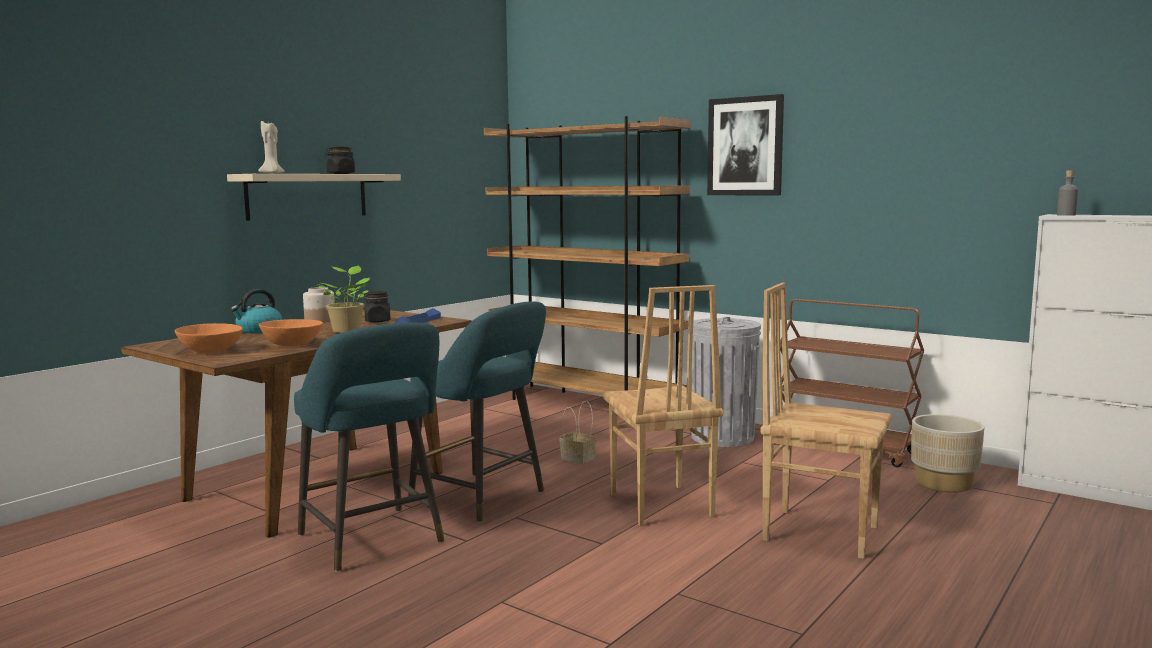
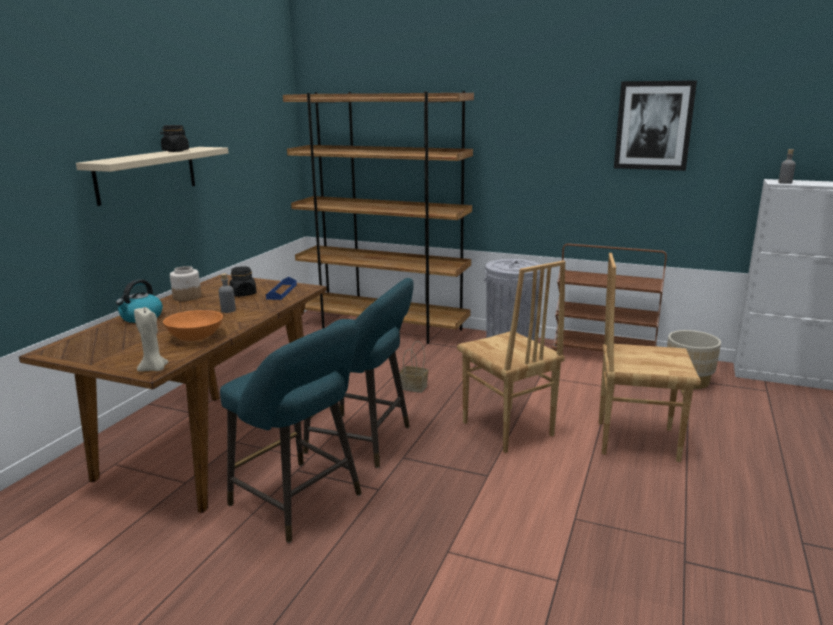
camera: 15 degrees left, 10 degrees up
orange bowl [175,323,243,353] -> none
beige candle [258,121,285,174] -> beige candle moved to [134,307,169,372]
potted plant [316,266,370,333] -> grey bottle [219,273,236,313]
picture [707,94,784,195] -> picture moved to [614,80,697,171]

